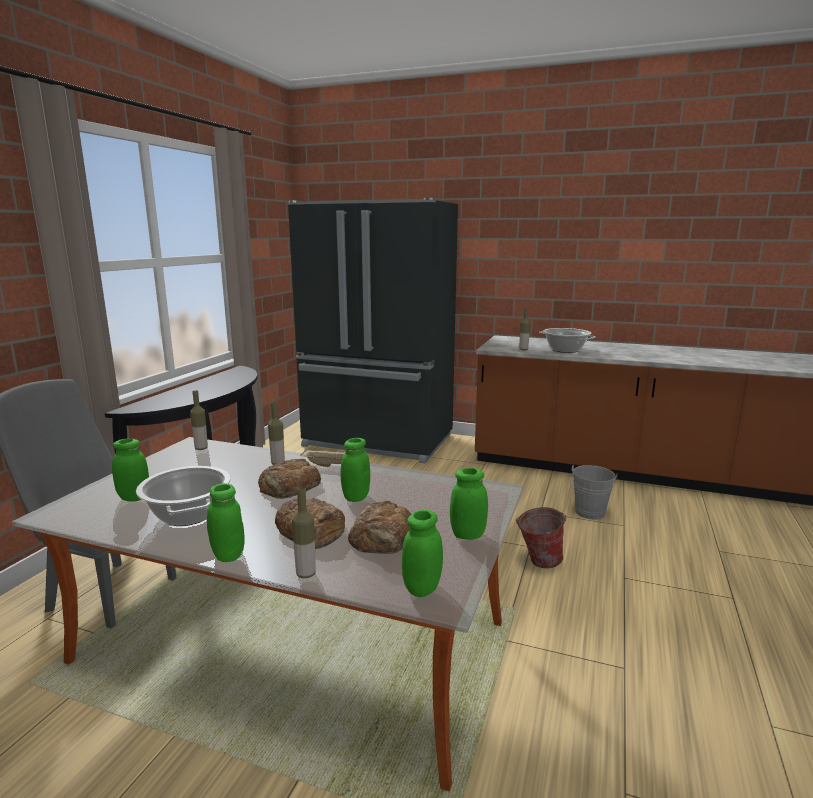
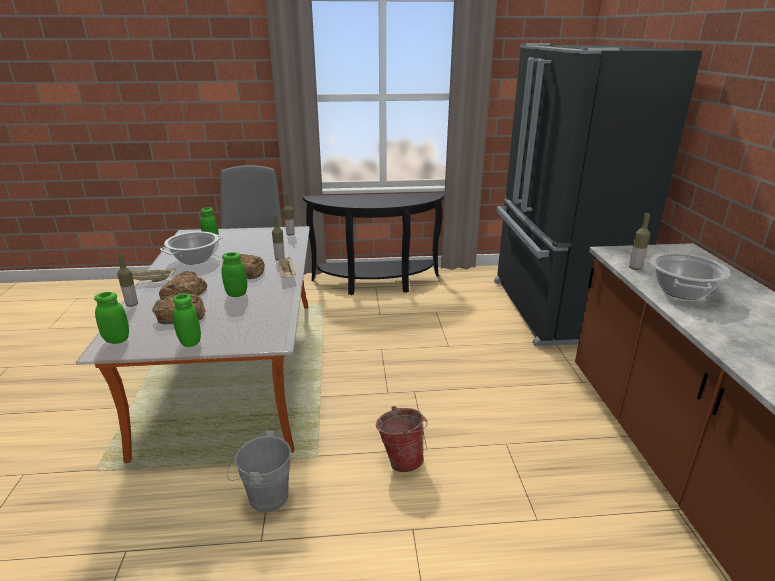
camera: 65 degrees right, 10 degrees up
green jar [207,483,245,562] -> beige tray [131,269,176,282]
grey bucket [570,465,618,520] -> grey bucket moved to [227,431,291,513]

